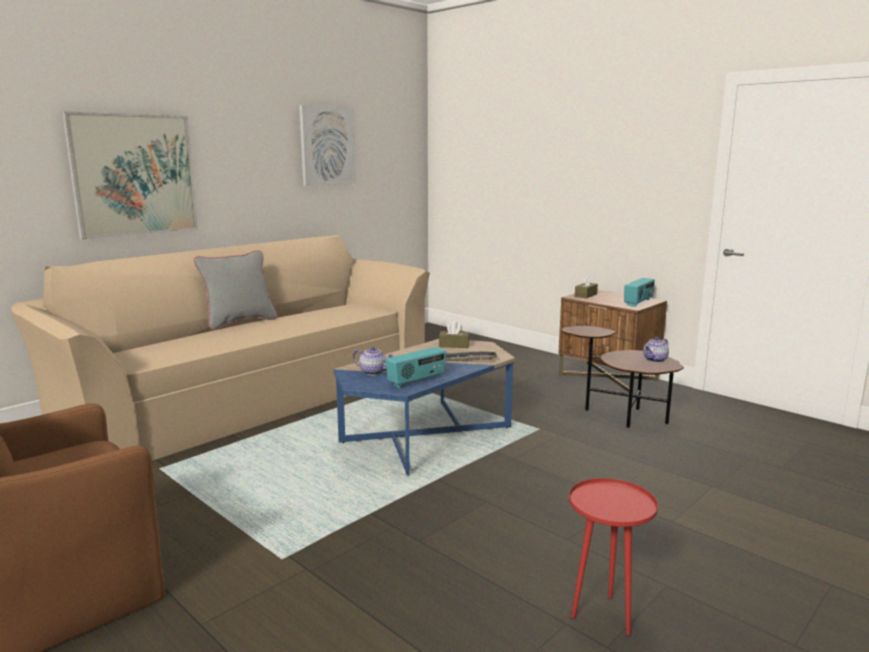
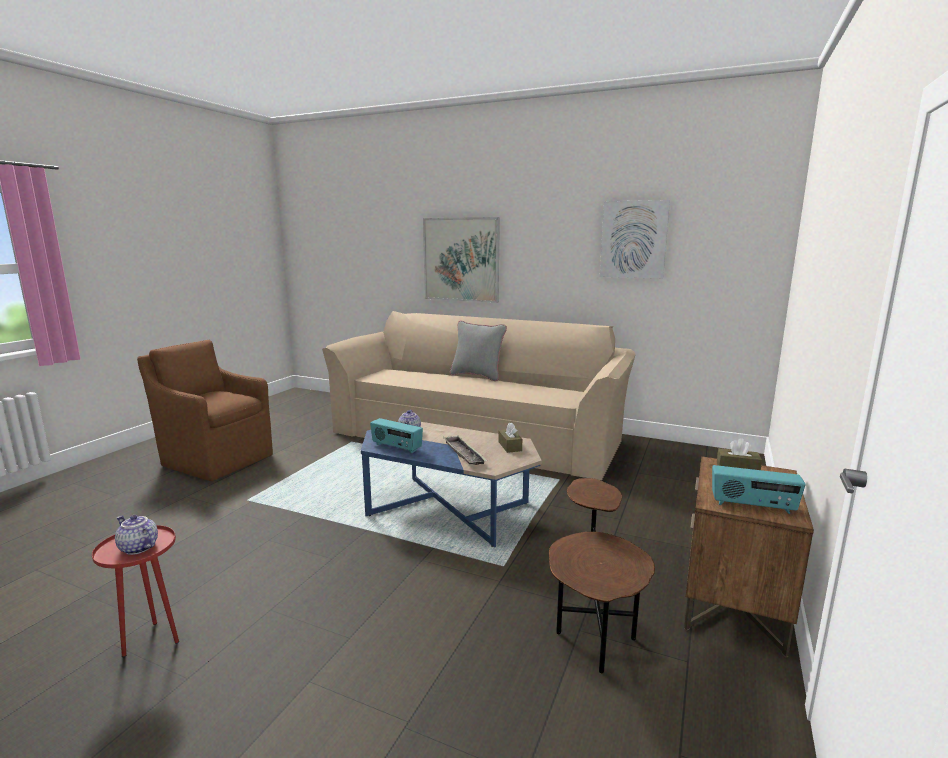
camera: 70 degrees right, 0 degrees up
teapot [643,337,669,363] -> teapot moved to [115,515,158,555]

